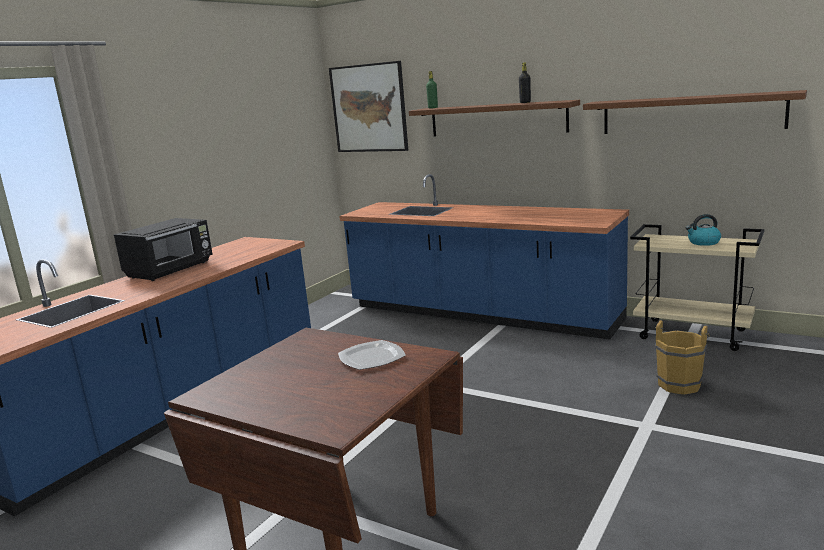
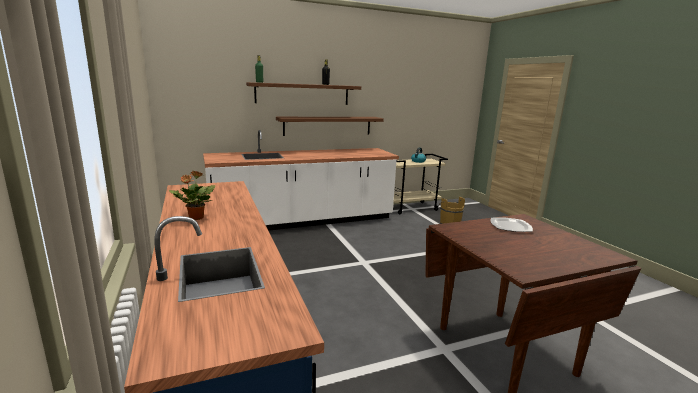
camera: 55 degrees left, 0 degrees up
black microwave [114,218,212,281] -> potted plant [169,171,215,220]
picture [329,61,408,152] -> none
blue counter [339,174,629,340] -> white counter [203,130,399,231]
brown shelf [583,90,807,134] -> brown shelf moved to [276,117,384,136]

